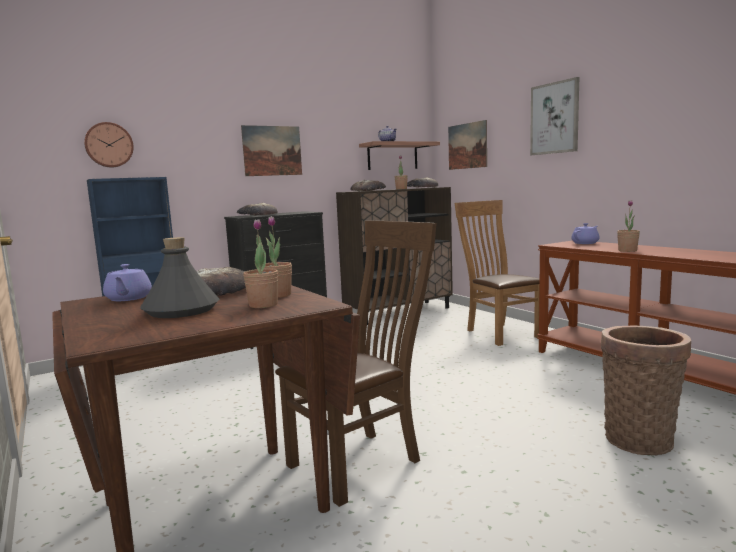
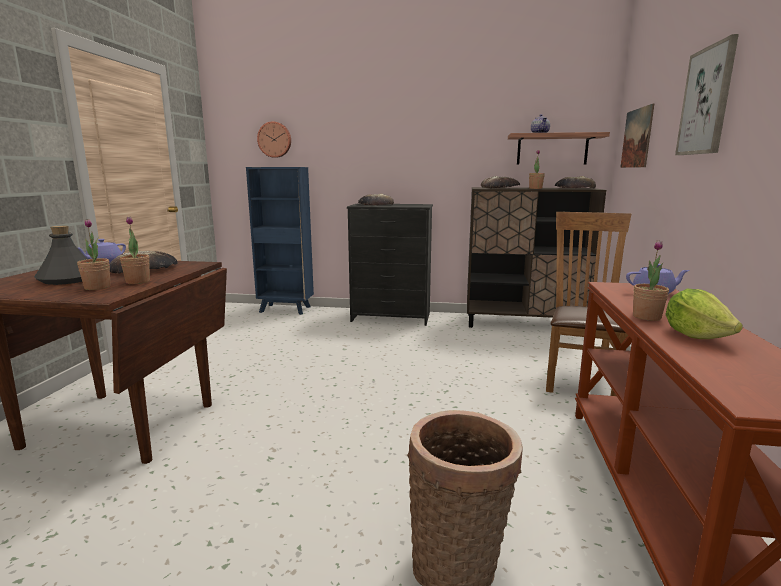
camera: 40 degrees right, 5 degrees up
picture [241,125,302,176] -> none
brown chair [275,221,437,507] -> none
none -> lettuce [665,289,743,339]

